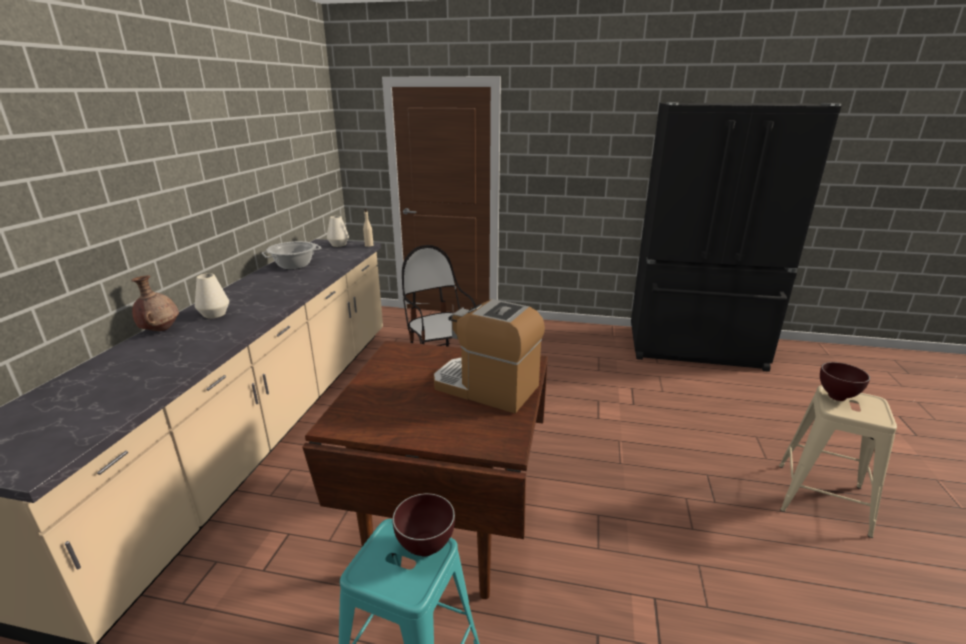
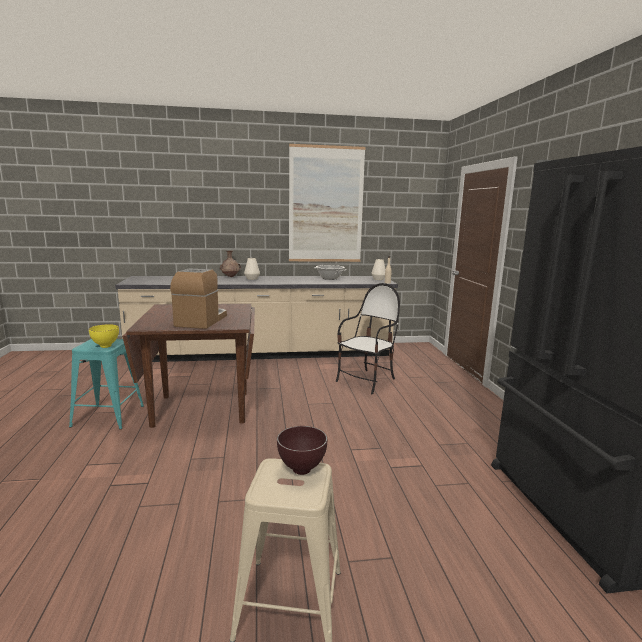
camera: 70 degrees right, 10 degrees down
brown bowl [392,493,455,557] -> yellow bowl [89,324,119,348]
none -> picture [289,144,365,262]

